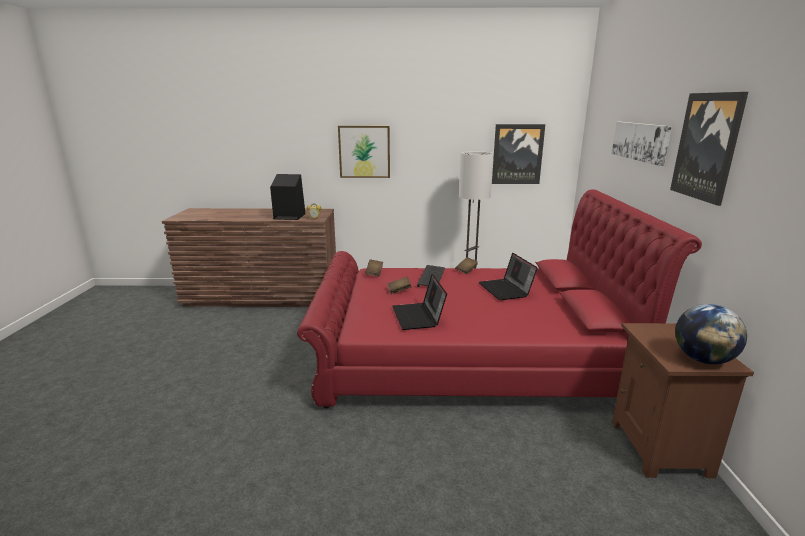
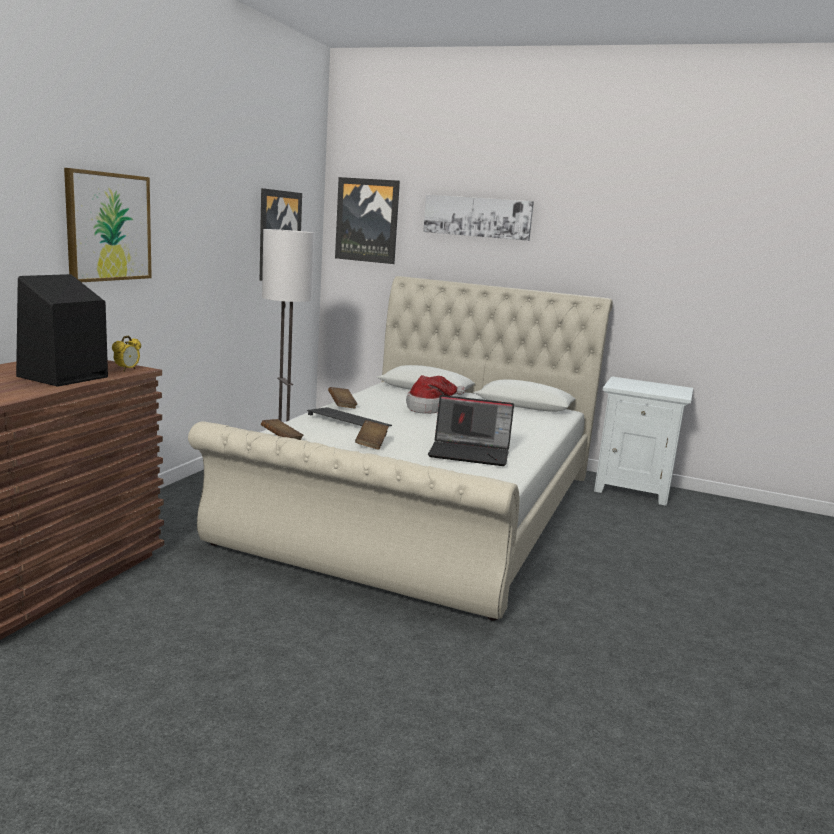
camera: 70 degrees left, 5 degrees down
red bed [297,189,702,408] -> beige bed [188,276,613,621]
laptop [479,253,538,300] -> hat [406,375,465,414]
brown nightstand [612,323,754,478] -> white nightstand [594,376,693,506]
picture [670,92,748,206] -> picture moved to [335,177,400,264]
globe [675,304,747,364] -> none

